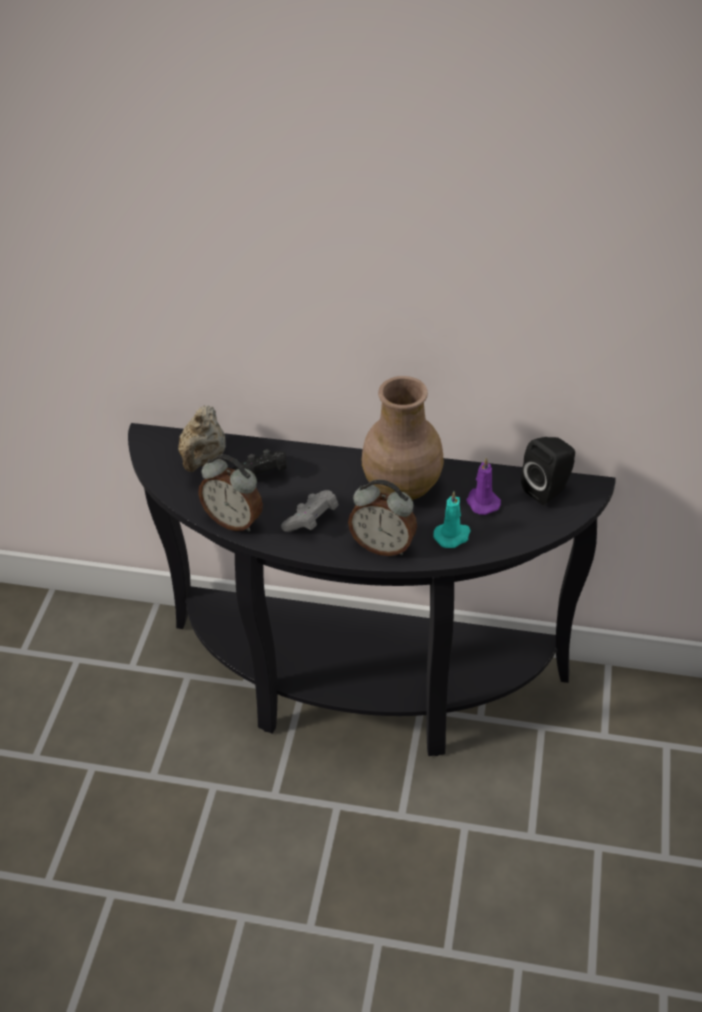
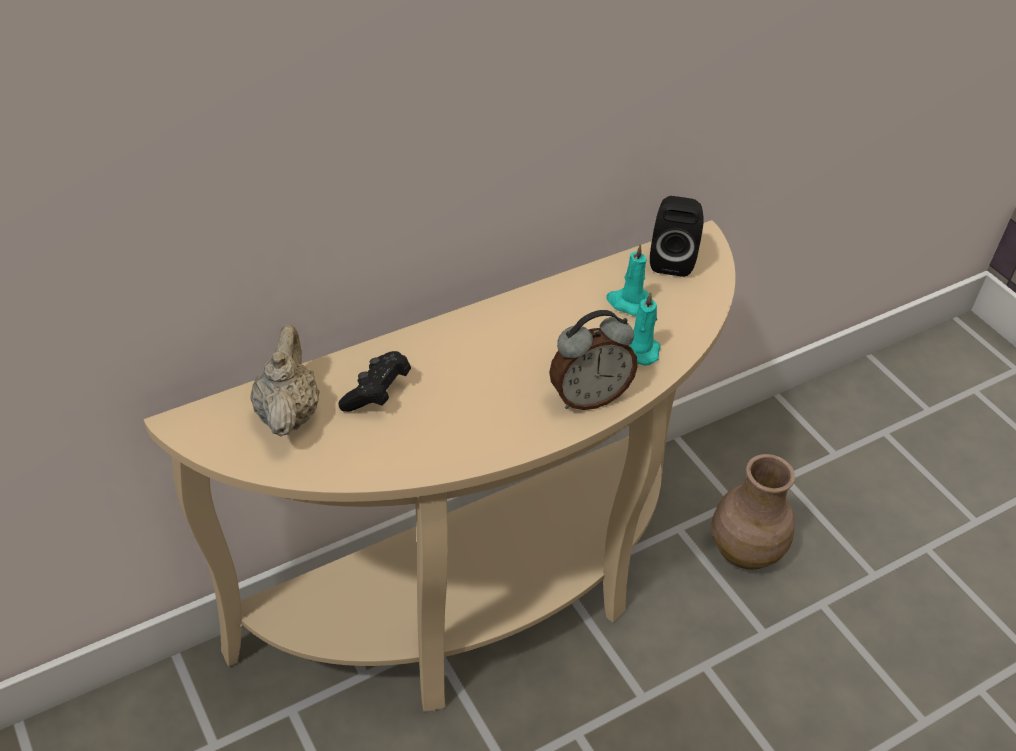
camera: 45 degrees left, 0 degrees up
black console table [128,423,616,756] -> beige console table [144,220,735,712]
beige teapot [178,406,226,472] -> beige teapot turned 150 degrees counterclockwise [250,325,320,437]
alarm clock [198,455,263,532] -> none
grey game controller [281,490,339,532] -> none
brown vase [362,376,444,500] -> brown vase moved to [711,454,795,570]
purple candle [466,457,501,515] -> turquoise candle [606,244,649,316]

